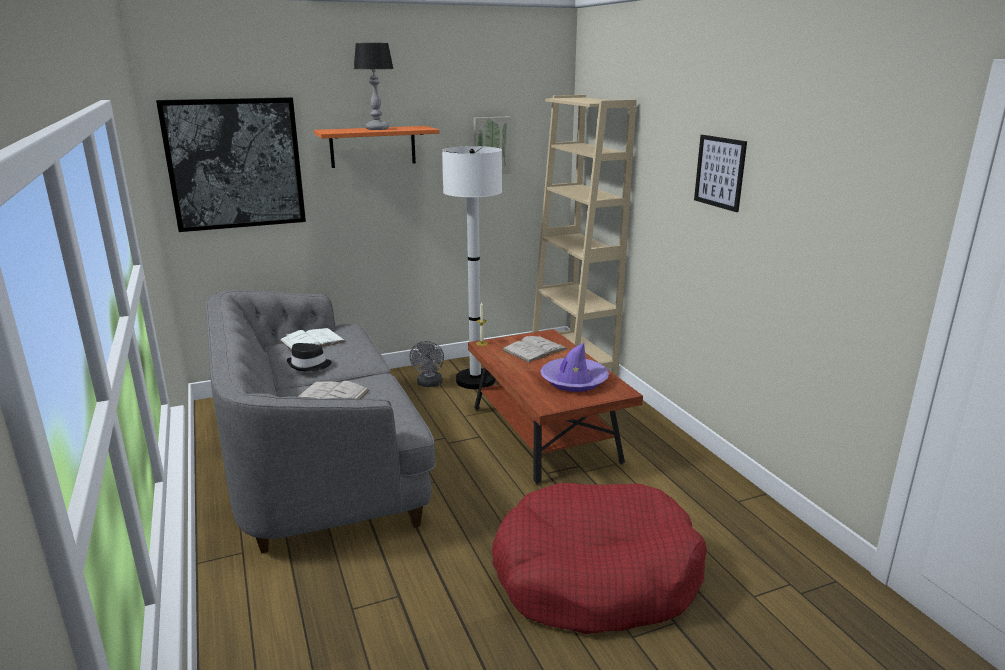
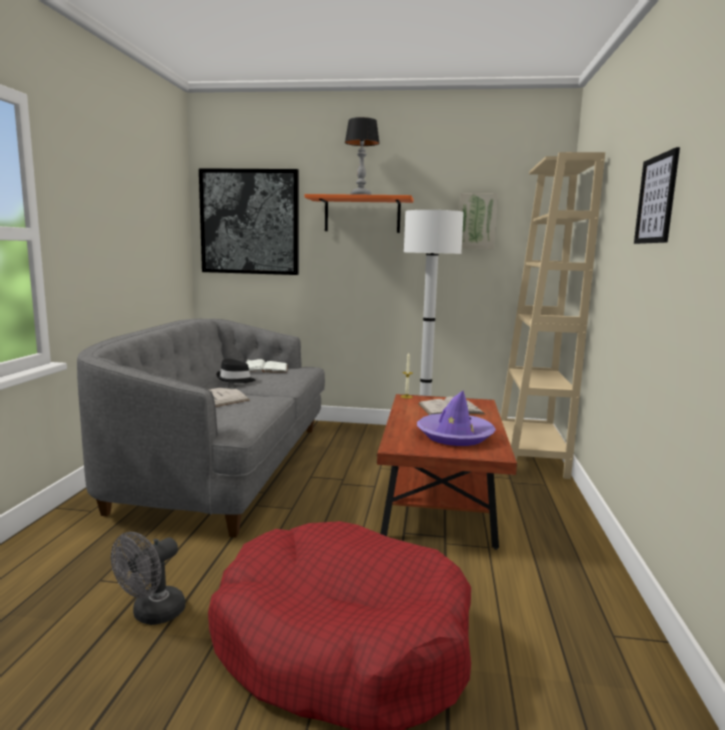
camera: 30 degrees right, 10 degrees down
grey fan [410,341,444,387] -> grey fan moved to [111,532,185,625]

